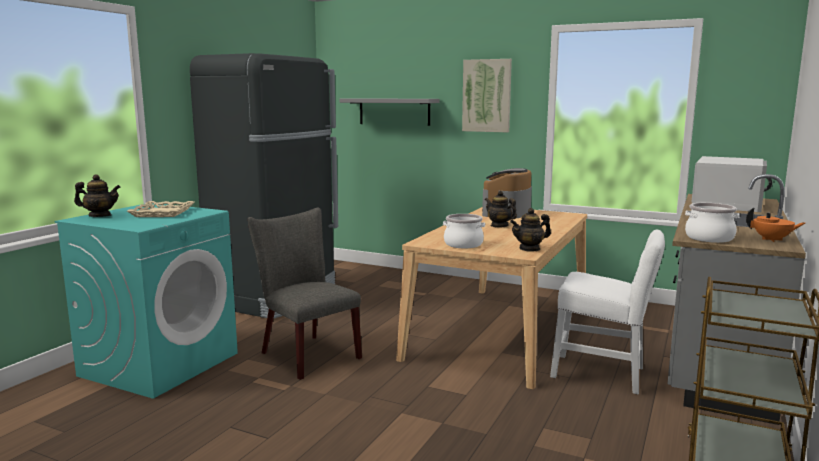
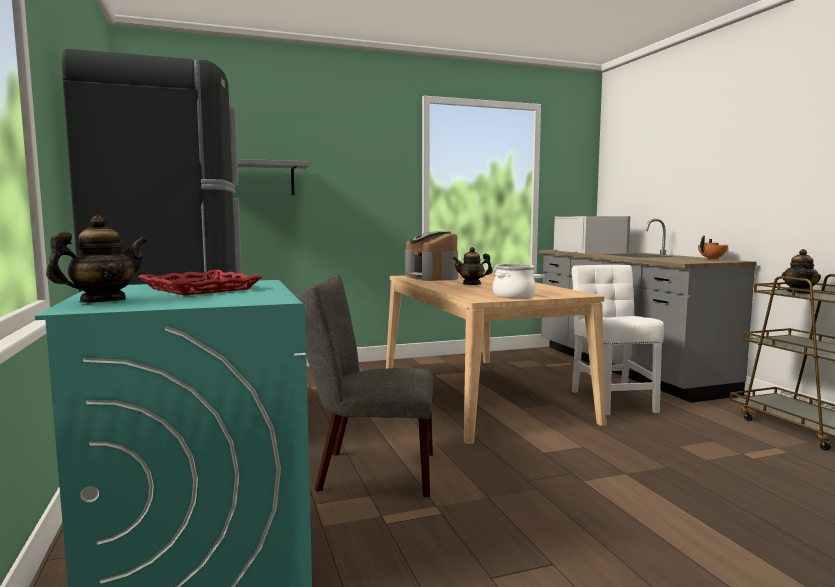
camera: 45 degrees left, 5 degrees down
beige tray [127,201,194,217] -> red tray [138,270,262,296]
picture [462,59,512,133] -> none
teapot [510,208,551,252] -> teapot moved to [782,249,821,294]
white chair [550,229,665,394] -> white chair turned 75 degrees counterclockwise [572,265,664,415]
cooking pot [685,203,740,243] -> none

